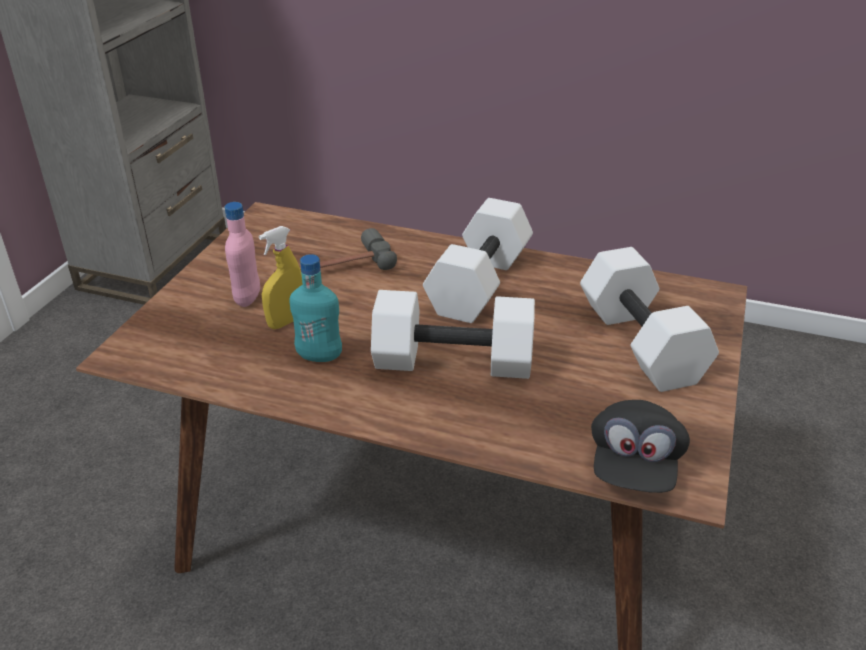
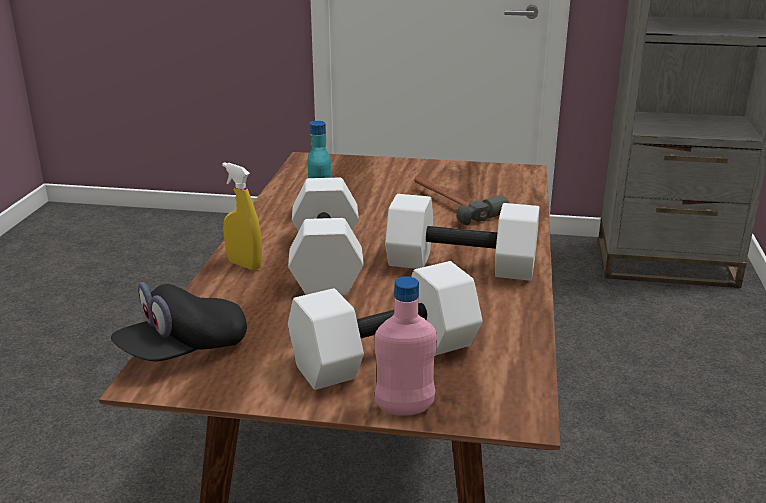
camera: 80 degrees right, 10 degrees down
pink bottle [225,202,260,307] -> pink bottle moved to [374,276,437,416]
yellow spray bottle [259,226,302,329] -> yellow spray bottle moved to [222,162,262,270]
black cap [591,400,690,493] -> black cap turned 45 degrees counterclockwise [111,282,247,361]

